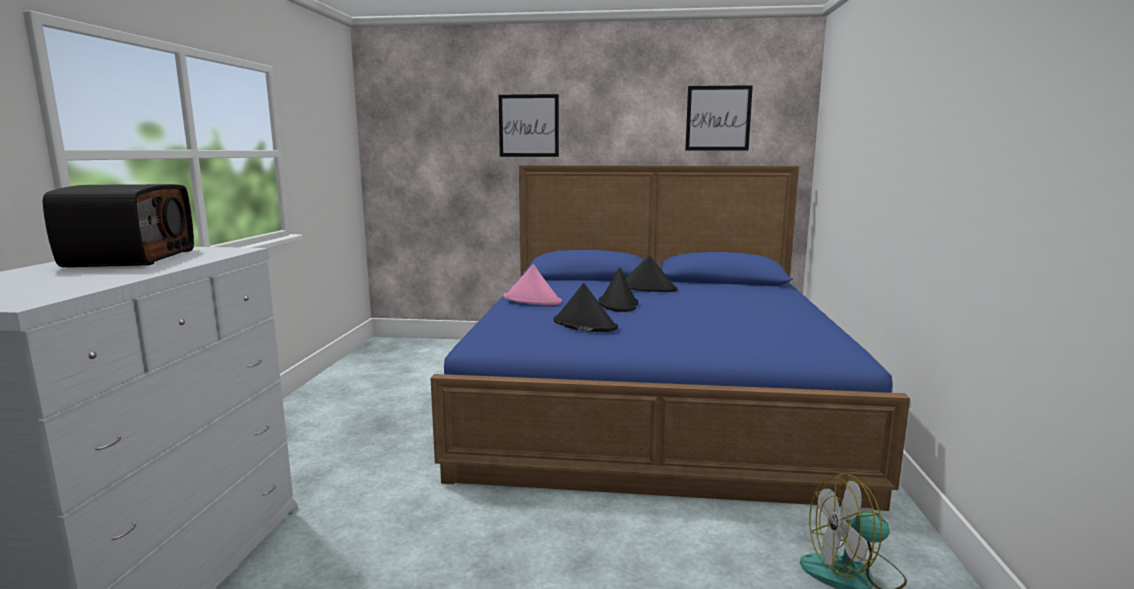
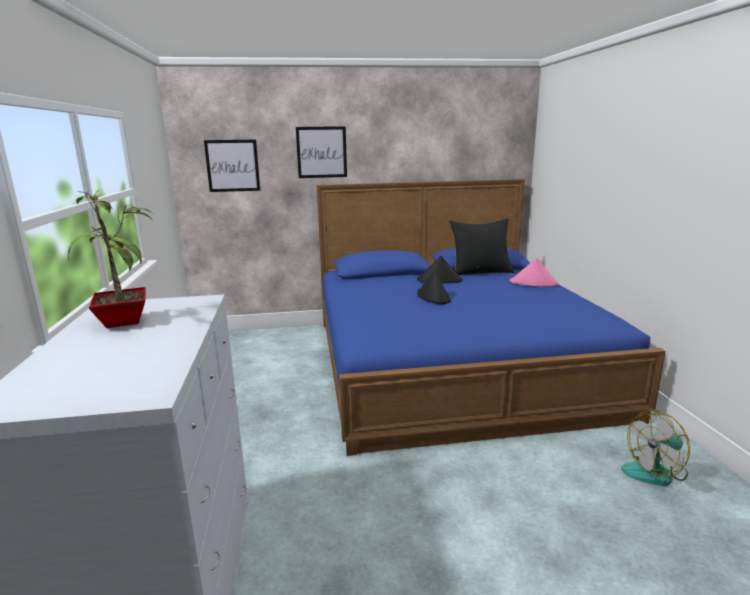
camera: 15 degrees left, 5 degrees up
radio [43,184,194,267] -> potted plant [68,191,153,328]
pink hat [504,264,562,305] -> pink hat moved to [510,258,559,287]
black hat [554,283,618,332] -> none
picture [685,85,753,150] -> picture moved to [204,140,260,192]
none -> black pillow [449,218,514,275]

